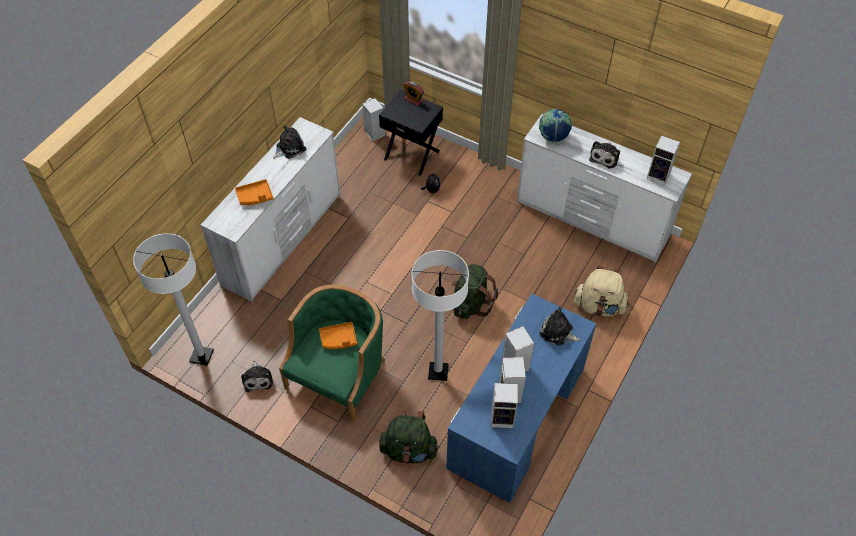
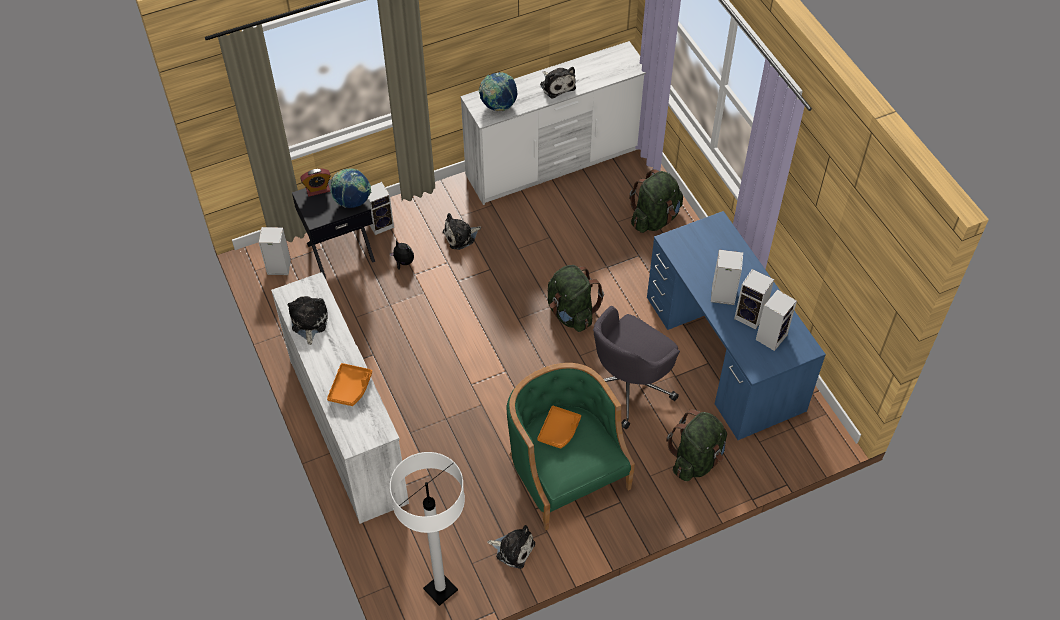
camera: 55 degrees left, 0 degrees up
white floor lamp [412,250,469,381] -> grey office chair [593,306,680,429]
plush toy [540,306,580,346] -> plush toy moved to [443,213,481,250]
beige backpack [574,266,630,317] -> green backpack [629,169,683,233]
speaker [647,136,680,186] -> speaker moved to [366,182,394,235]
none -> globe [331,168,371,208]

